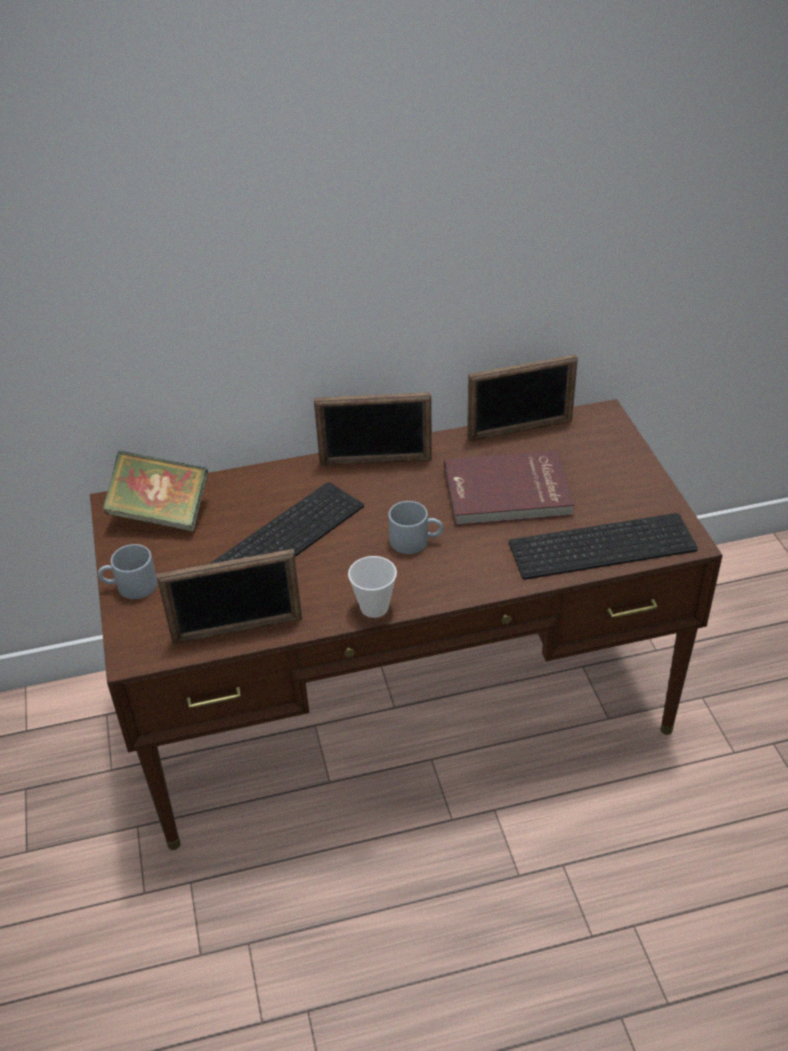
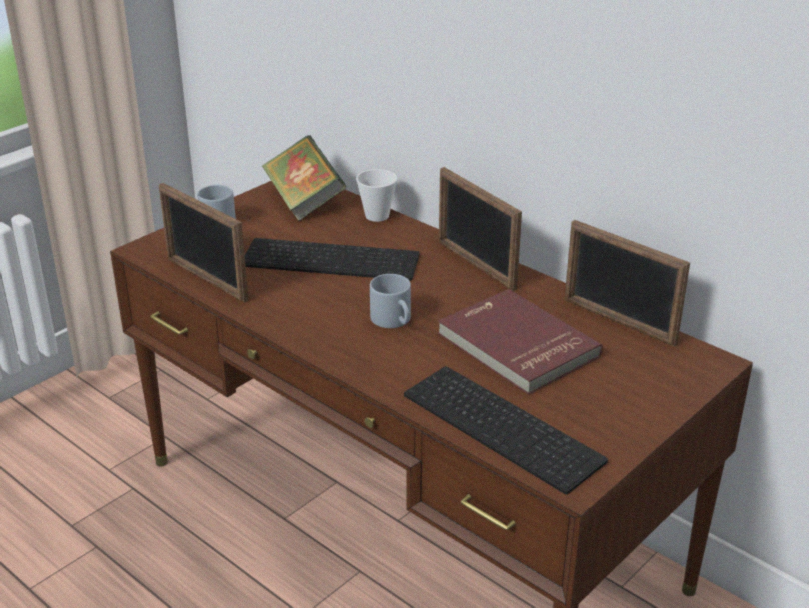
camera: 55 degrees right, 10 degrees down
cup [348,556,397,618] -> cup moved to [356,169,397,222]

